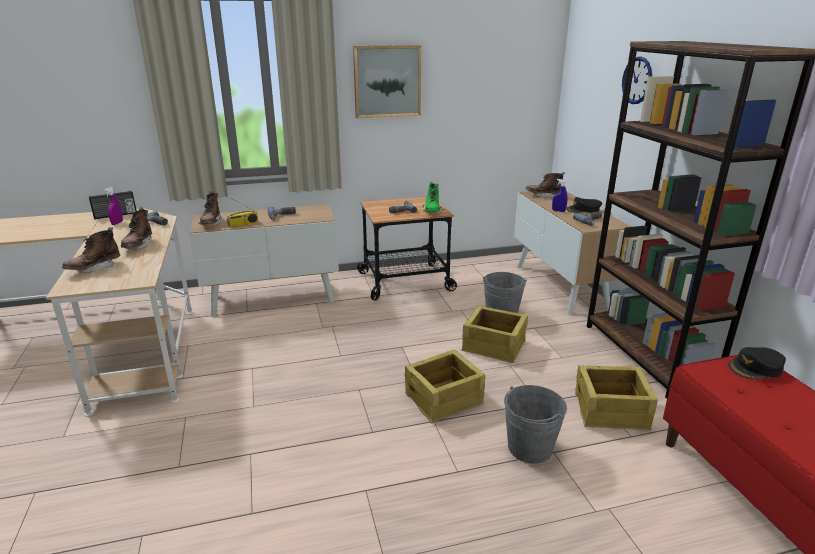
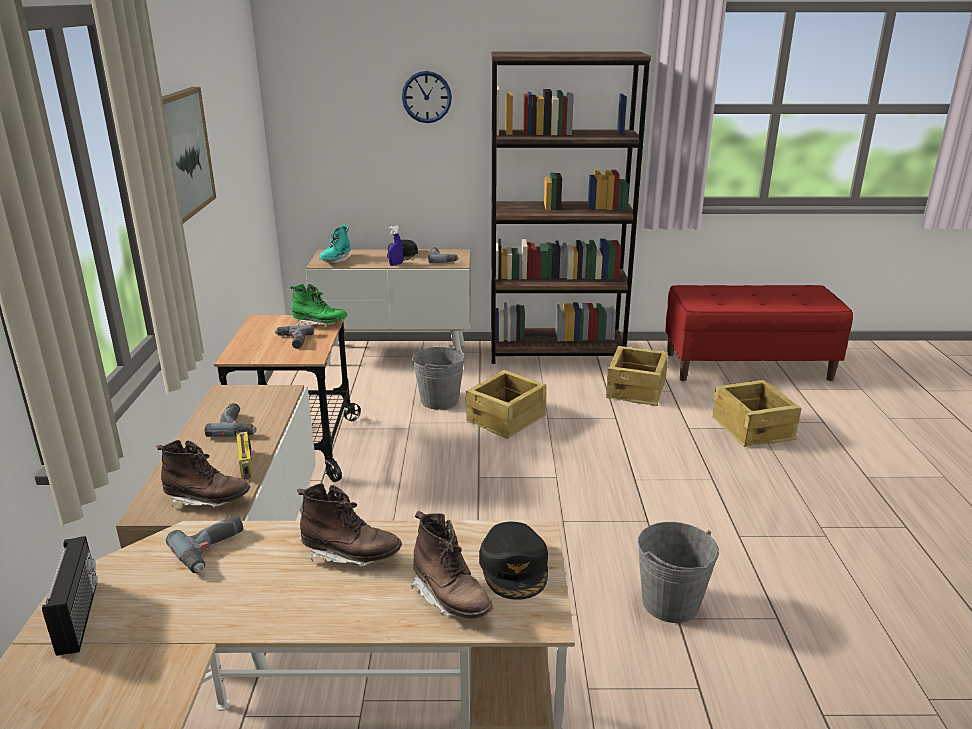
camera: 75 degrees left, 0 degrees up
purple spray bottle [105,187,123,225] -> none
crate [405,349,485,424] -> crate moved to [712,380,801,447]
grey bucket [504,385,567,464] -> grey bucket moved to [637,522,719,623]
brown boot [526,172,565,198] -> turquoise boot [319,224,351,263]
black cap [728,347,786,379] -> black cap moved to [479,522,548,600]

